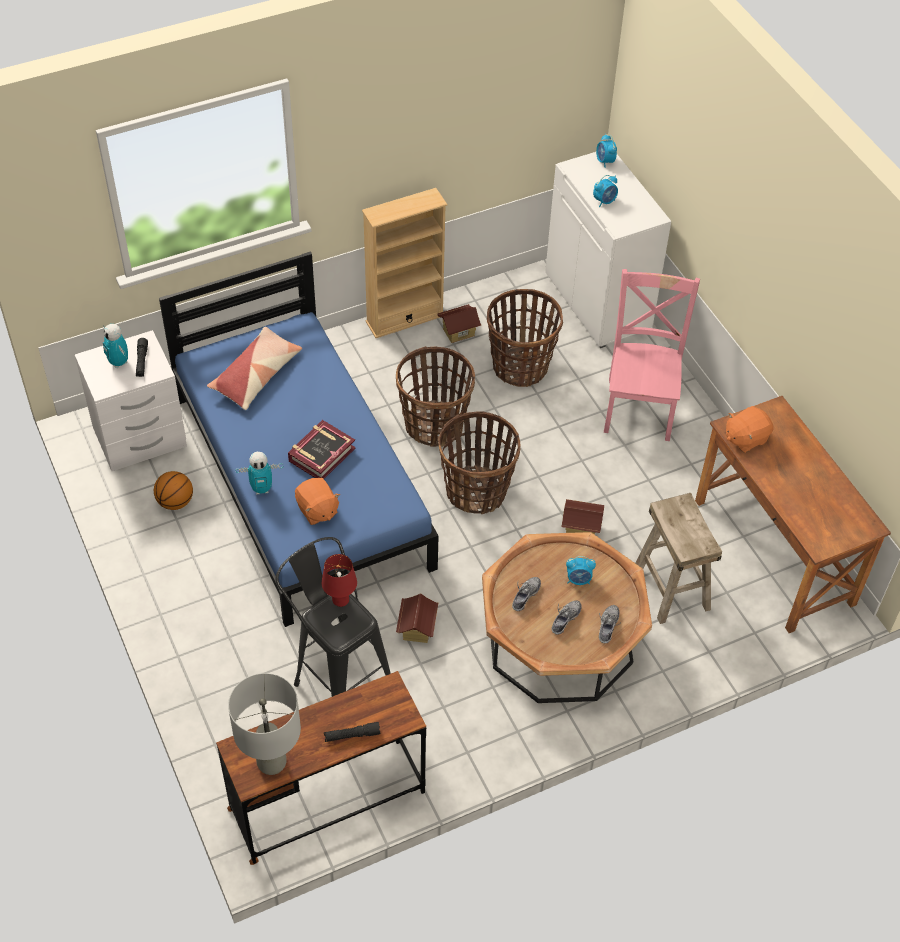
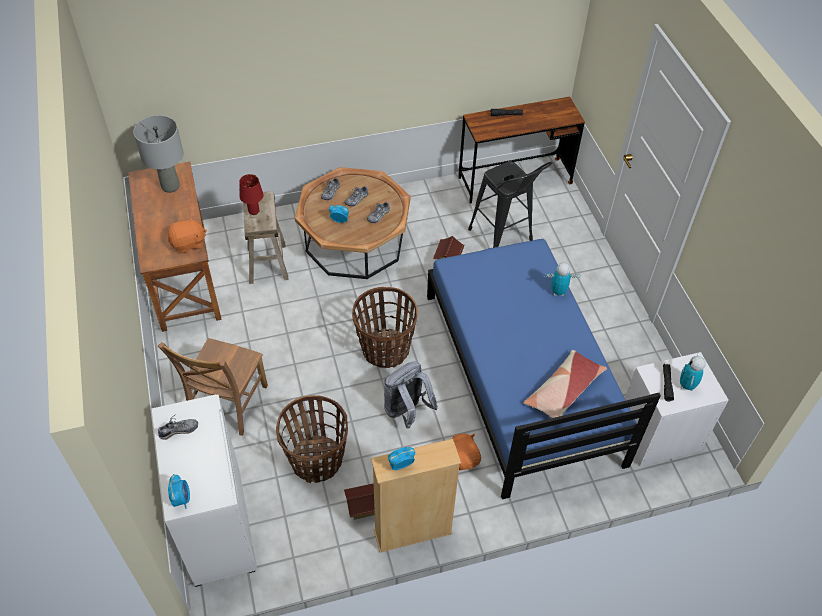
camera: 170 degrees left, 0 degrees up
toy robot [103,324,128,368] -> toy robot turned 135 degrees counterclockwise [680,354,706,391]
basketball [154,471,193,510] -> none
grey table lamp [228,673,301,775] -> grey table lamp moved to [133,115,183,193]
book [288,420,355,479] -> none
orange plush toy [295,478,340,525] -> orange plush toy moved to [452,434,481,470]
red table lamp [322,554,357,607] -> red table lamp moved to [239,174,264,215]
basket [396,346,475,447] -> grey backpack [384,361,438,429]
toy house [561,499,604,535] -> none
alarm clock [593,175,618,208] -> alarm clock moved to [388,447,415,470]
pink chair [604,269,700,441] -> brown chair [158,338,268,435]
none -> shoe [158,414,198,440]

